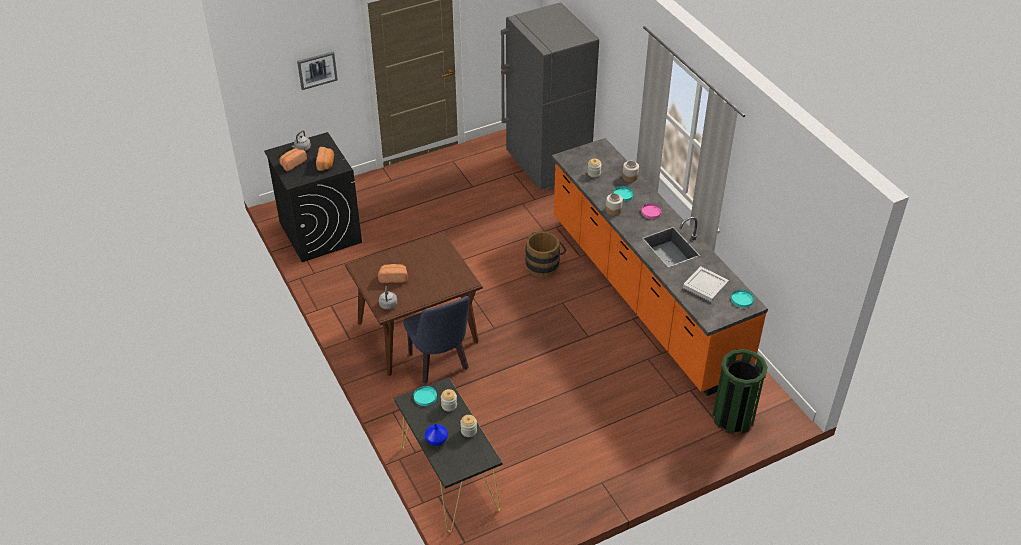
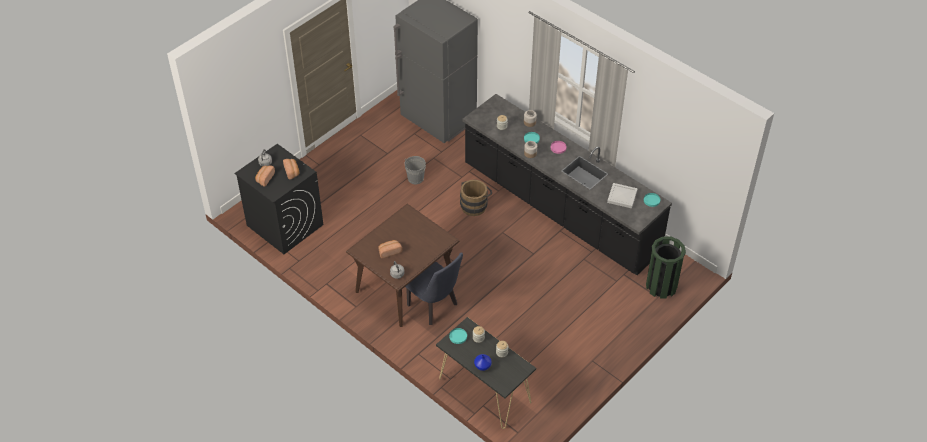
camera: 20 degrees left, 5 degrees up
picture [297,52,338,90] -> none
orange counter [552,138,768,396] -> black counter [463,94,672,275]
none -> grey bucket [404,156,426,184]

